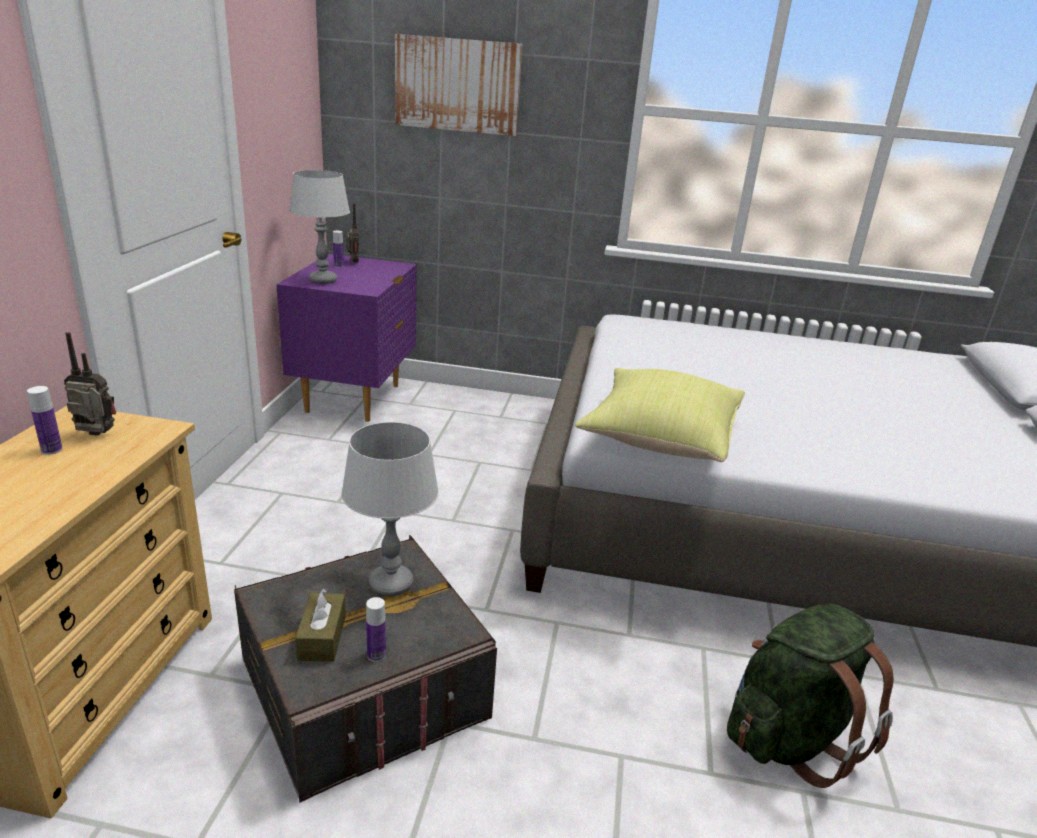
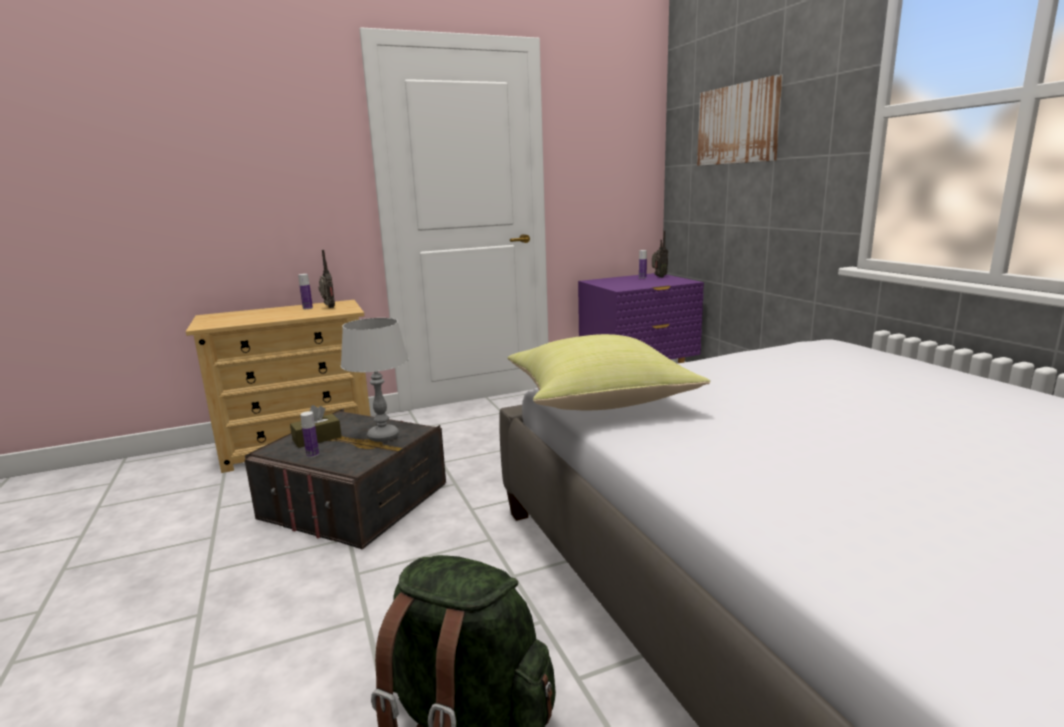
camera: 60 degrees right, 10 degrees down
grey table lamp [289,170,350,284] -> none

